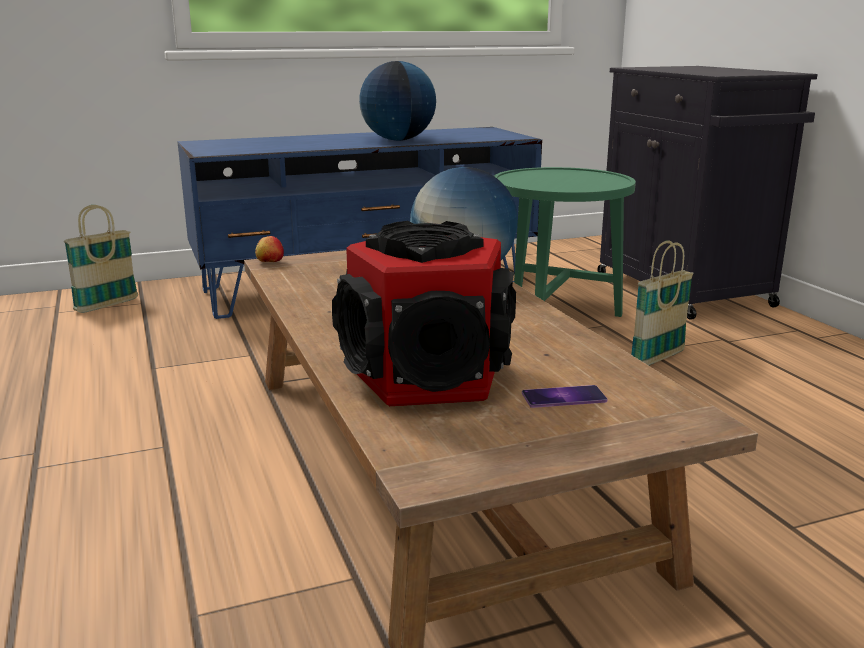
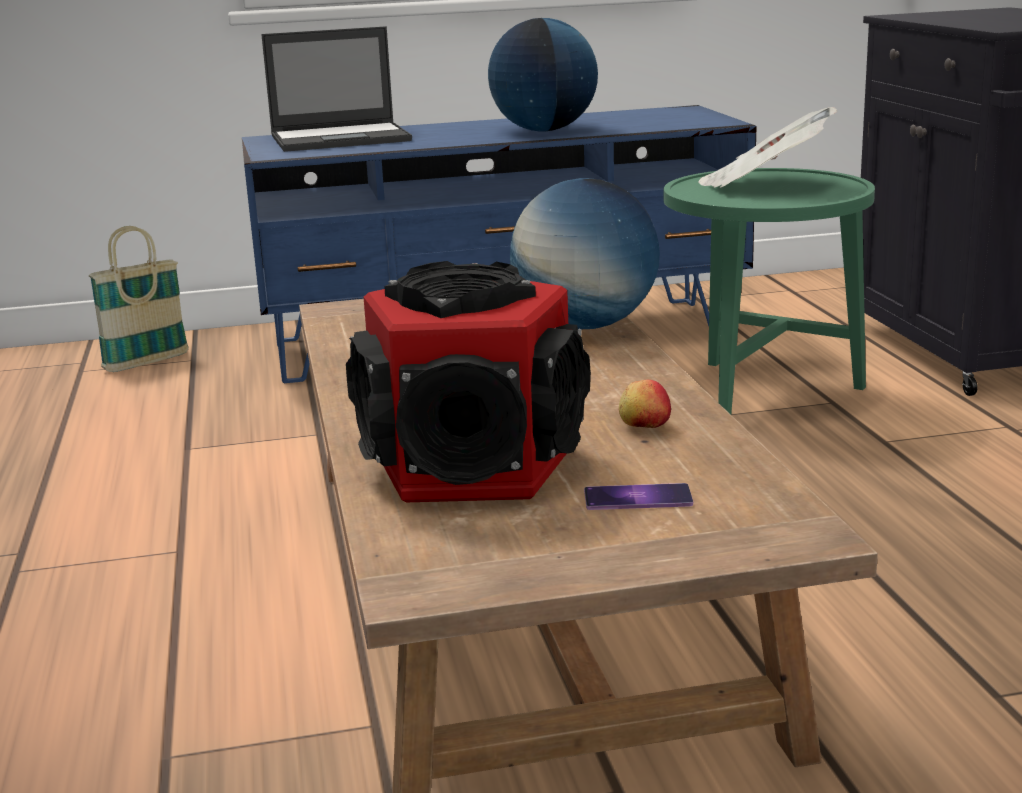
camera: 10 degrees right, 0 degrees up
apple [255,236,284,262] -> apple moved to [619,380,671,428]
basket [631,241,694,366] -> none
none -> laptop [261,26,412,152]
none -> newspaper [698,107,837,188]

